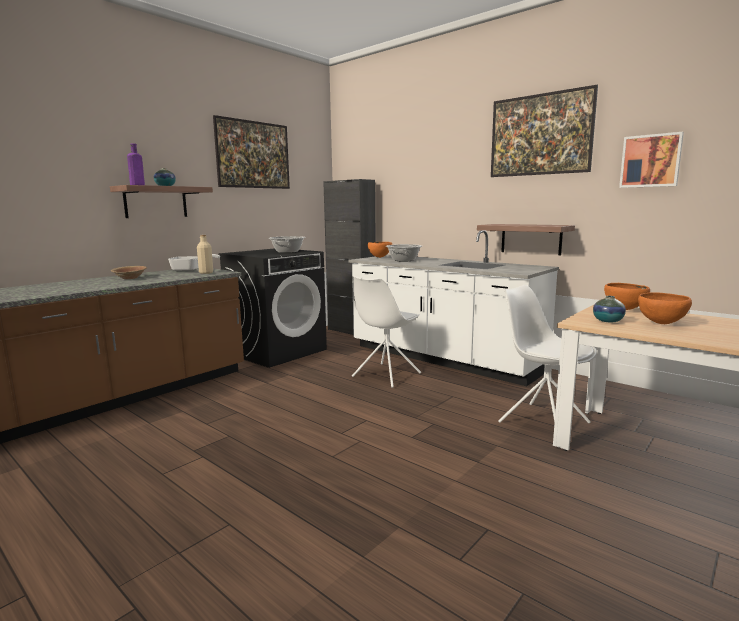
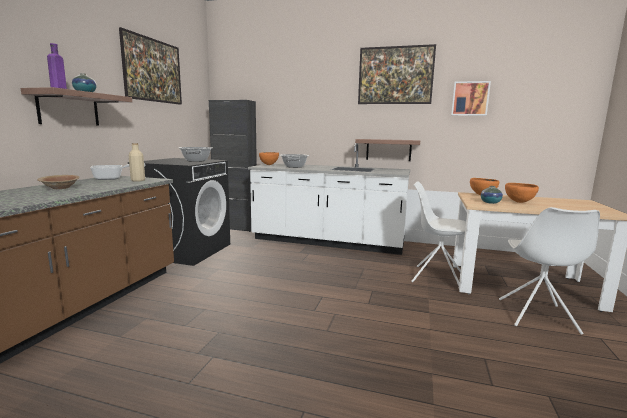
camera: 25 degrees left, 0 degrees up
white chair [352,276,421,388] -> white chair moved to [499,207,600,335]

